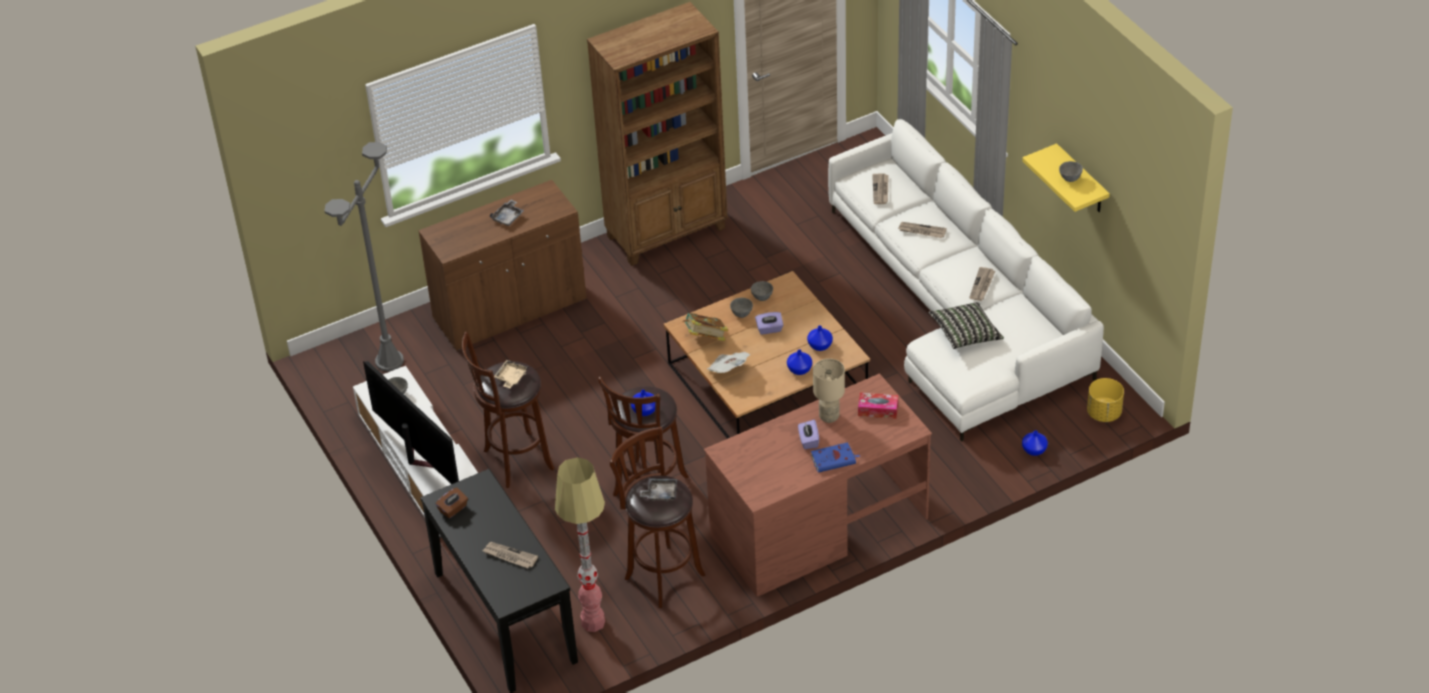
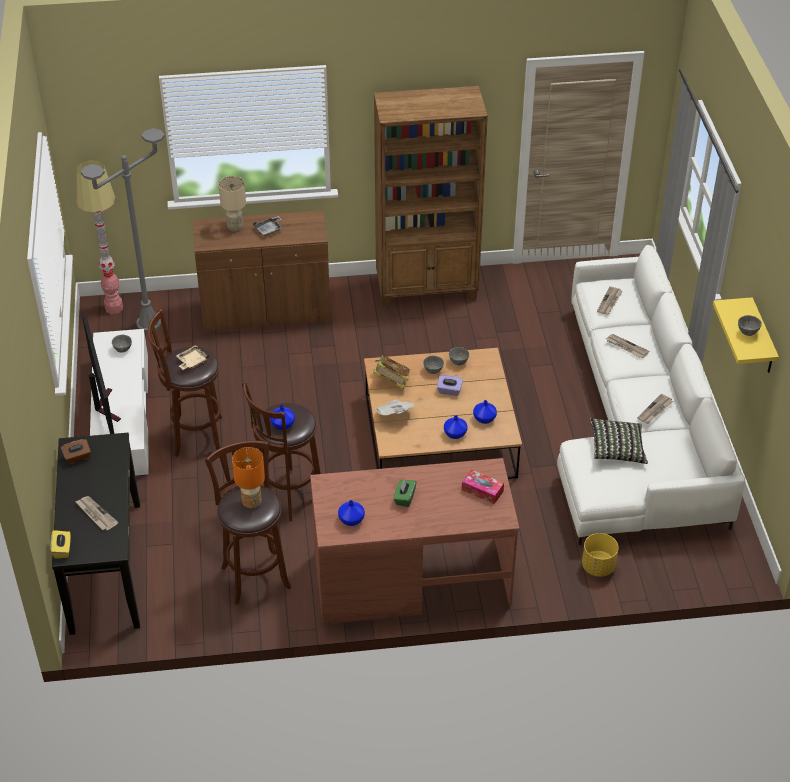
camera: 20 degrees right, 0 degrees up
floor lamp [555,457,605,632] -> floor lamp moved to [76,160,123,314]
grey tray [640,478,677,501] -> orange table lamp [232,447,265,509]
purple tissue box [798,420,819,449] -> green tissue box [394,480,416,507]
blue book [811,442,861,473] -> none
beige table lamp [813,358,845,423] -> beige table lamp moved to [219,176,246,232]
blue vase [1022,430,1048,456] -> blue vase moved to [338,500,365,526]
yellow planter [1087,378,1124,422] -> yellow planter moved to [582,533,619,577]
none -> yellow tissue box [51,530,71,559]

